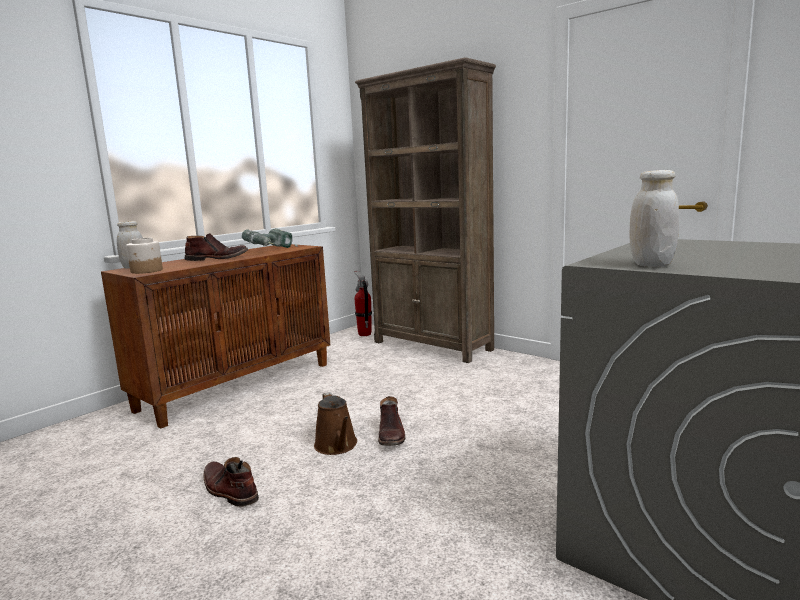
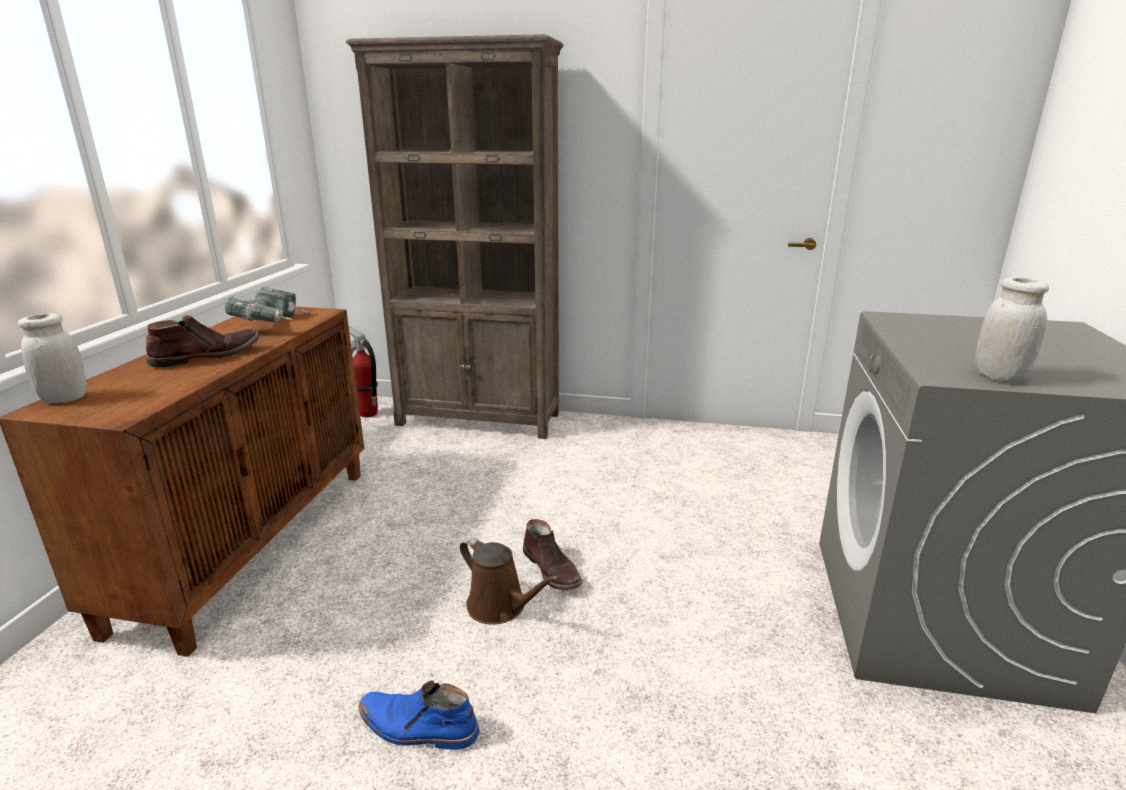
camera: 30 degrees left, 10 degrees up
jar [126,238,163,274] -> none
brown boot [203,457,259,507] -> blue boot [359,680,480,750]

